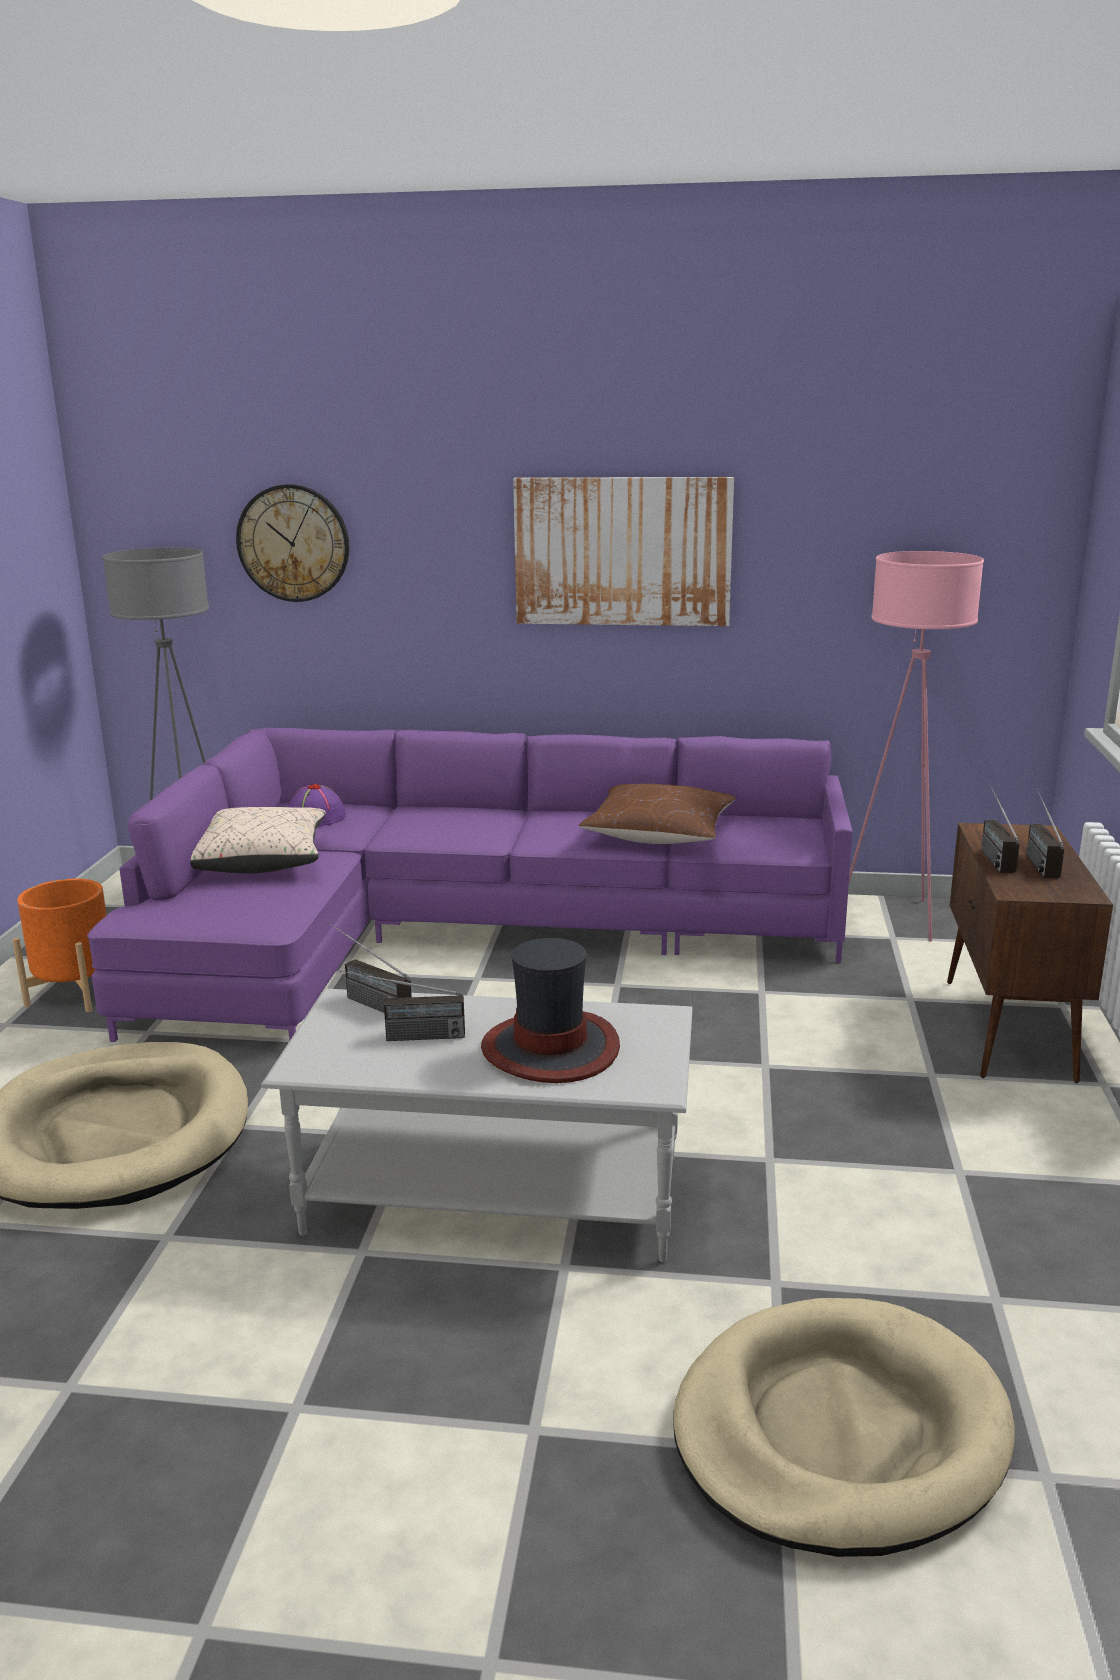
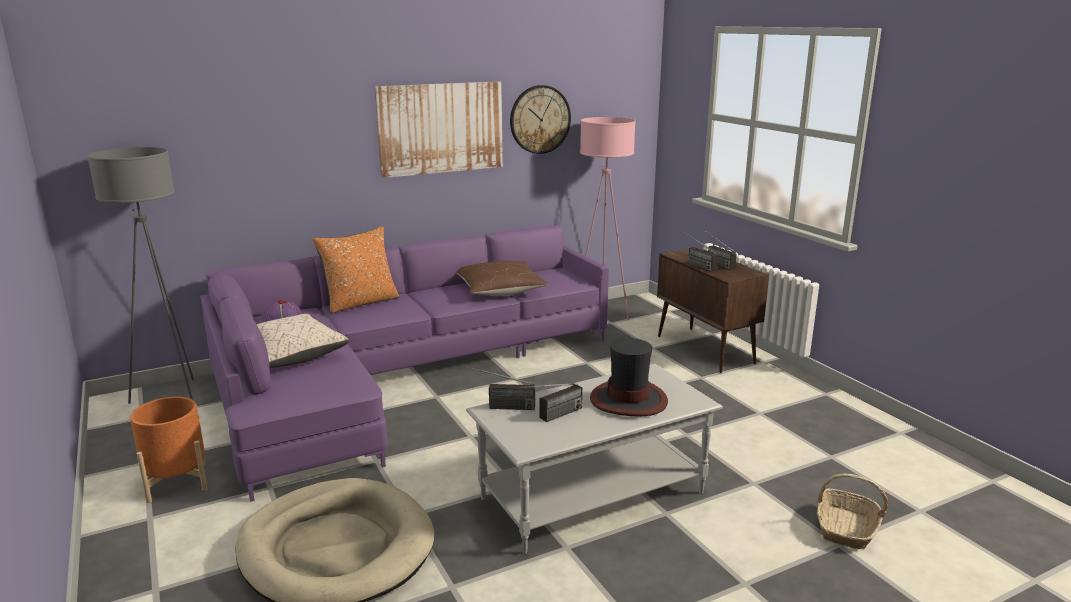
camera: 35 degrees left, 0 degrees up
wall clock [236,484,349,602] -> wall clock moved to [510,85,571,154]
beige dog bed [673,1298,1015,1557] -> basket [817,474,888,549]
none -> orange pillow [313,226,399,313]

